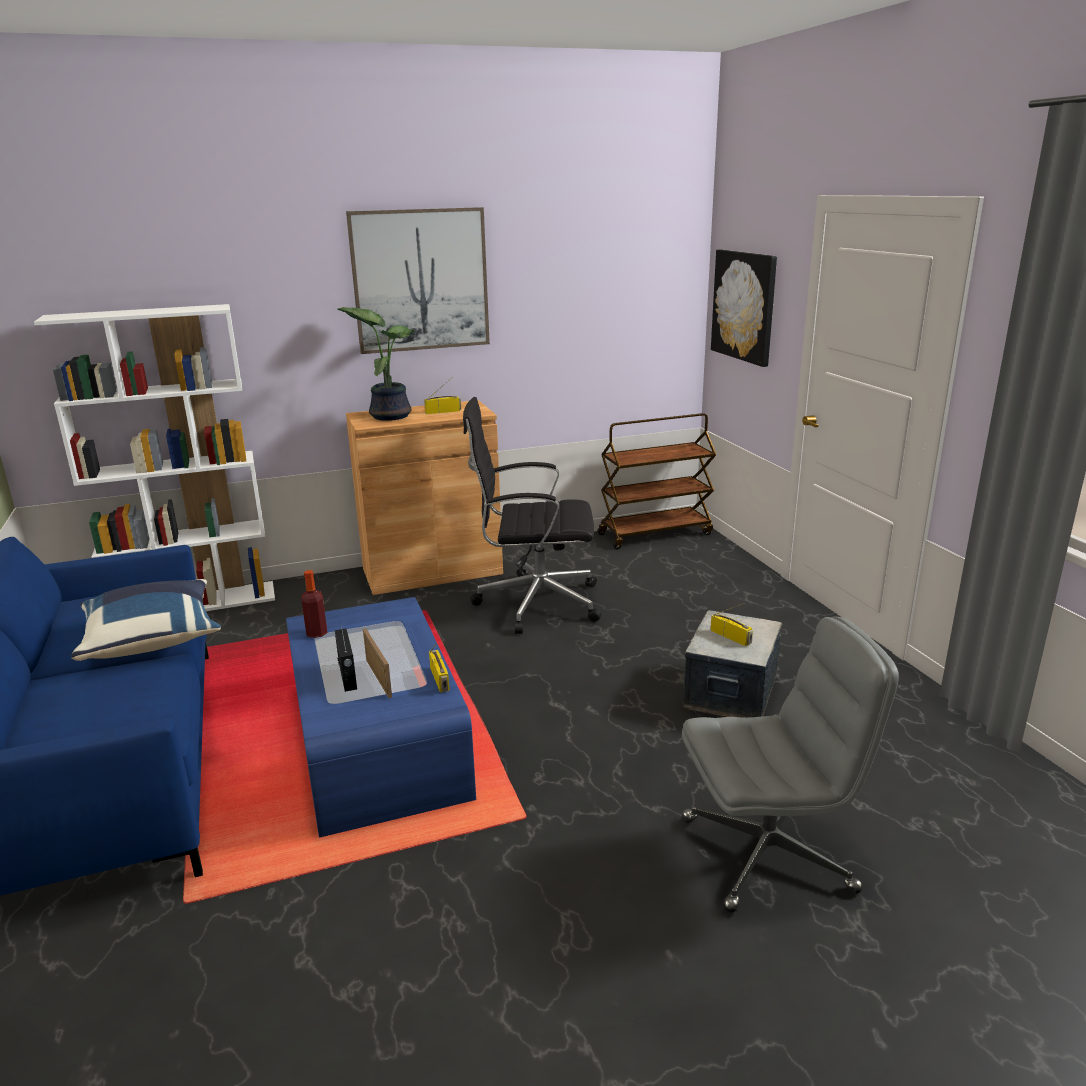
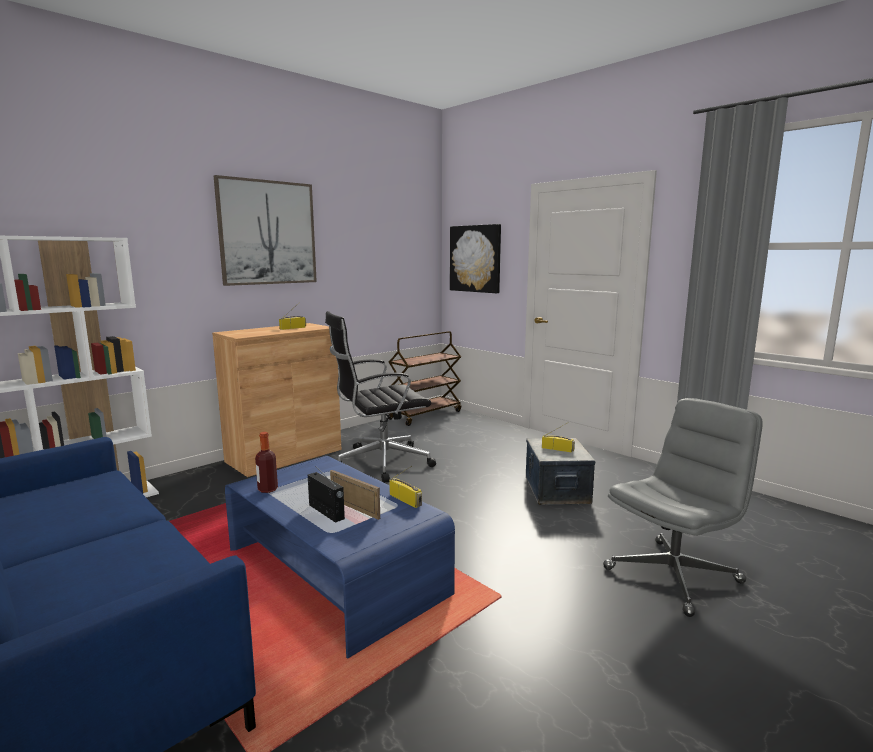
camera: 25 degrees left, 10 degrees down
blue pillow [71,579,221,661] -> none
potted plant [337,307,414,421] -> none

